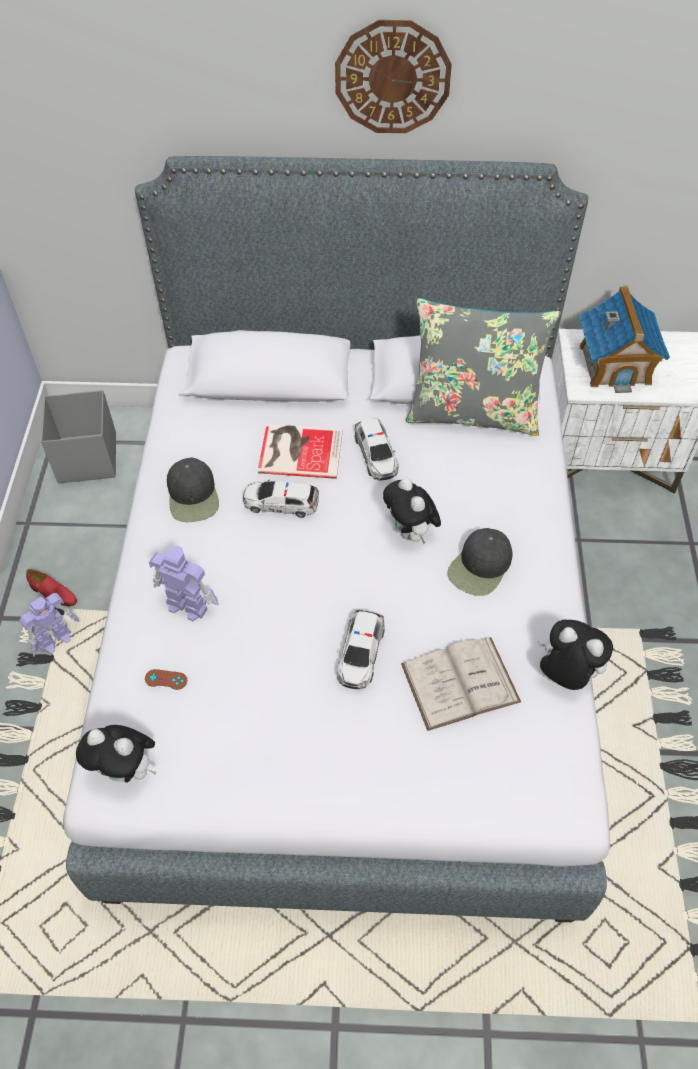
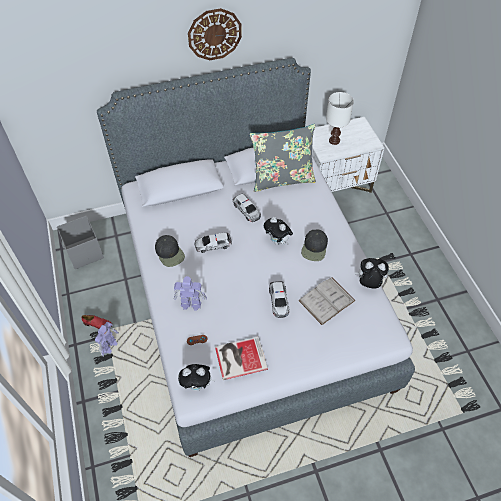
camera: 20 degrees left, 0 degrees up
book [258,424,343,479] -> book moved to [215,336,268,380]
toy house [579,286,670,393] -> white table lamp [326,92,354,145]

